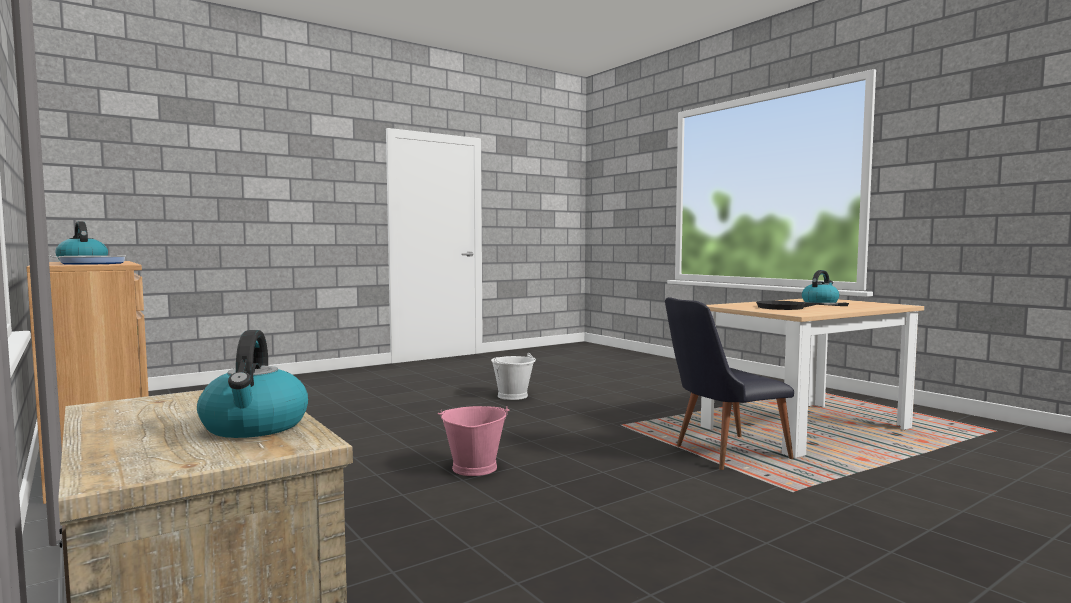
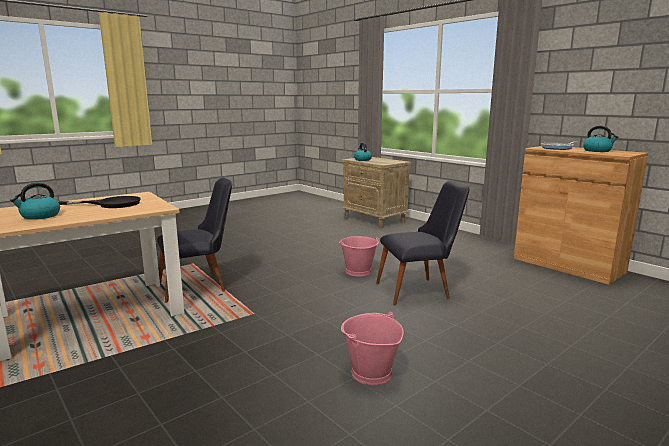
camera: 175 degrees right, 10 degrees up
white bucket [491,353,536,400] -> pink bucket [341,312,403,385]
none -> black chair [376,180,469,305]

